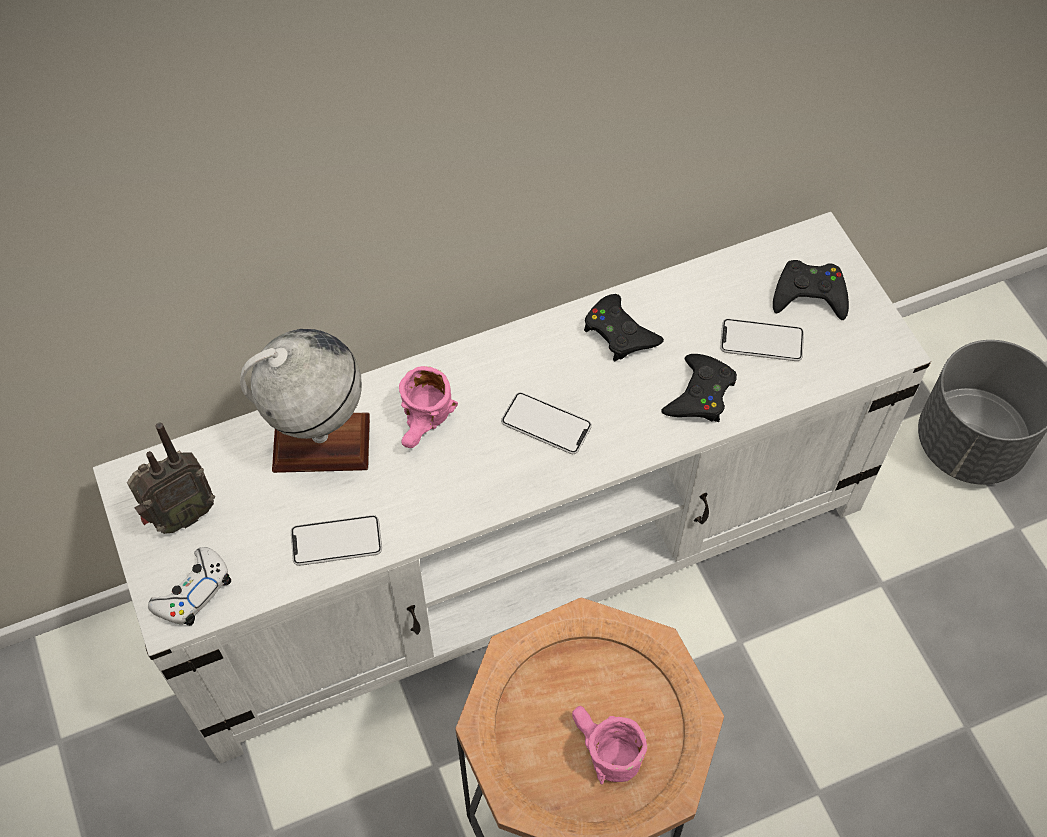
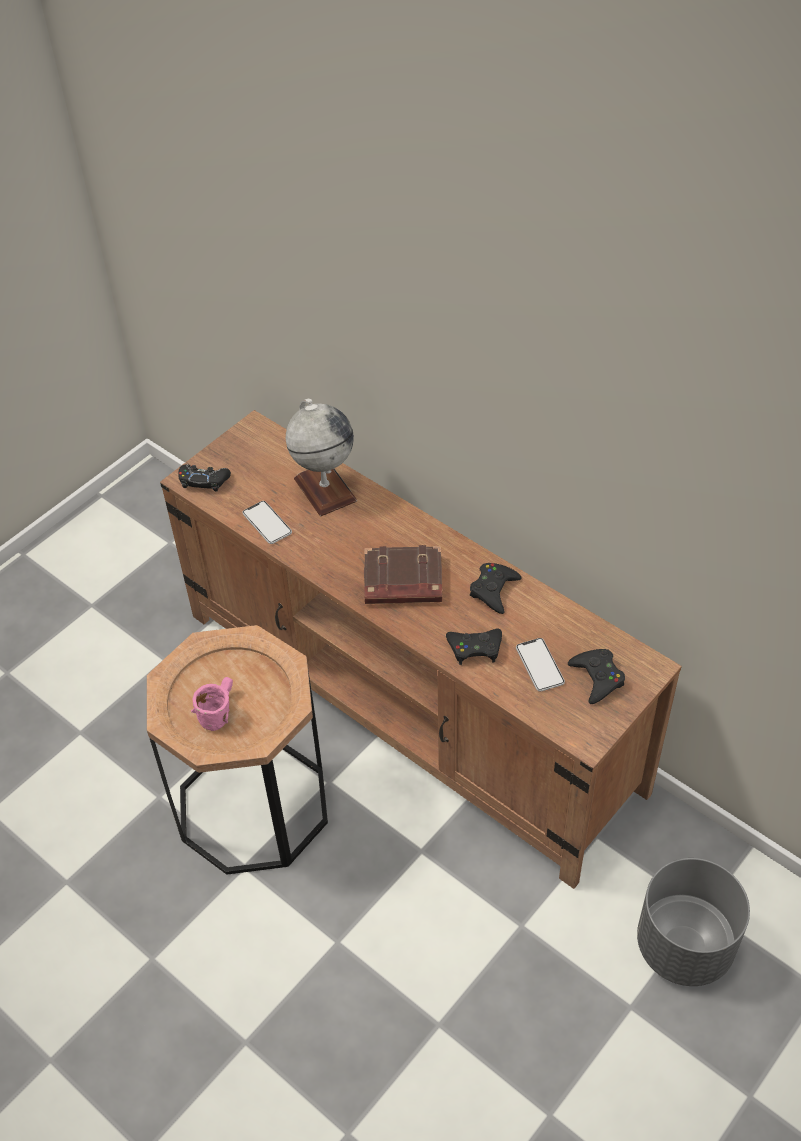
camera: 65 degrees right, 10 degrees down
white tv stand [93,212,931,763] -> brown tv stand [160,410,682,889]
radio [127,423,215,534] -> none
white game controller [148,547,231,626] -> black game controller [178,464,231,492]
pink mug [399,366,458,448] -> none
phone [501,392,592,454] -> brown book [364,545,442,604]

